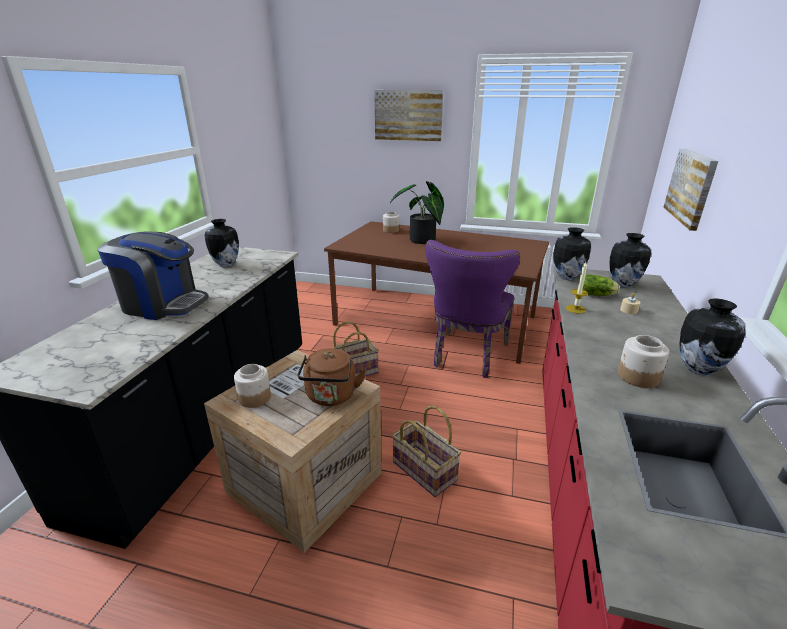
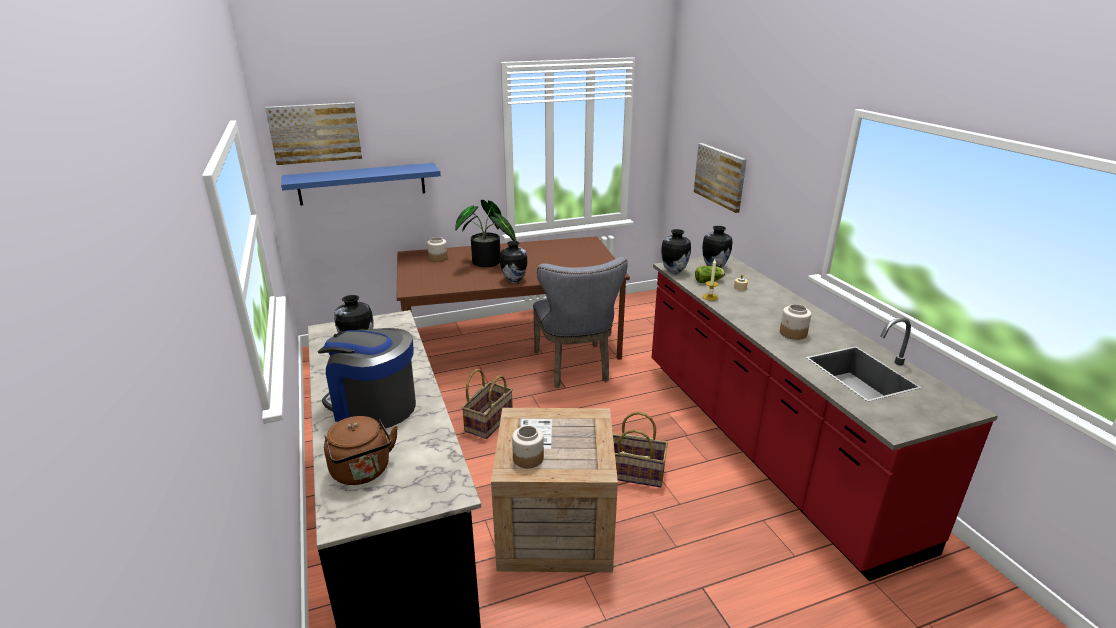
camera: 35 degrees left, 0 degrees up
coffee machine [97,232,209,320] -> coffee machine turned 135 degrees counterclockwise [318,328,416,429]
brown kettle [297,348,366,406] -> brown kettle moved to [324,416,398,485]
picture [374,90,444,141] -> picture moved to [265,102,362,165]
purple chair [425,240,520,378] -> grey chair [533,257,628,388]
vase [679,298,746,375] -> vase moved to [500,241,527,283]
none -> blue shelf [281,163,441,206]

